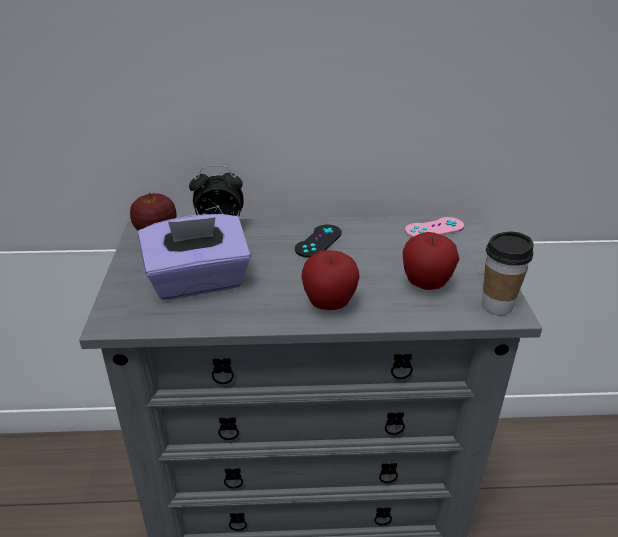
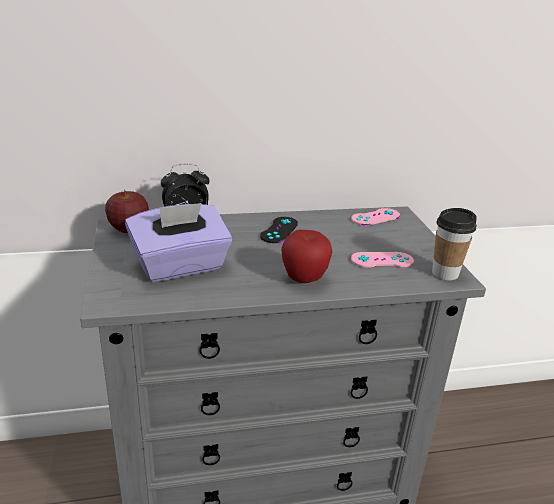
camera: 10 degrees left, 5 degrees down
apple [403,232,459,290] -> pink game controller [351,252,414,268]

